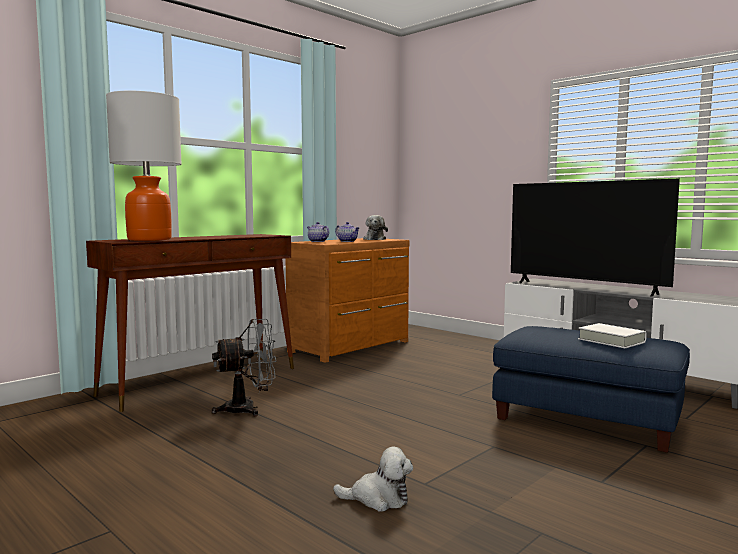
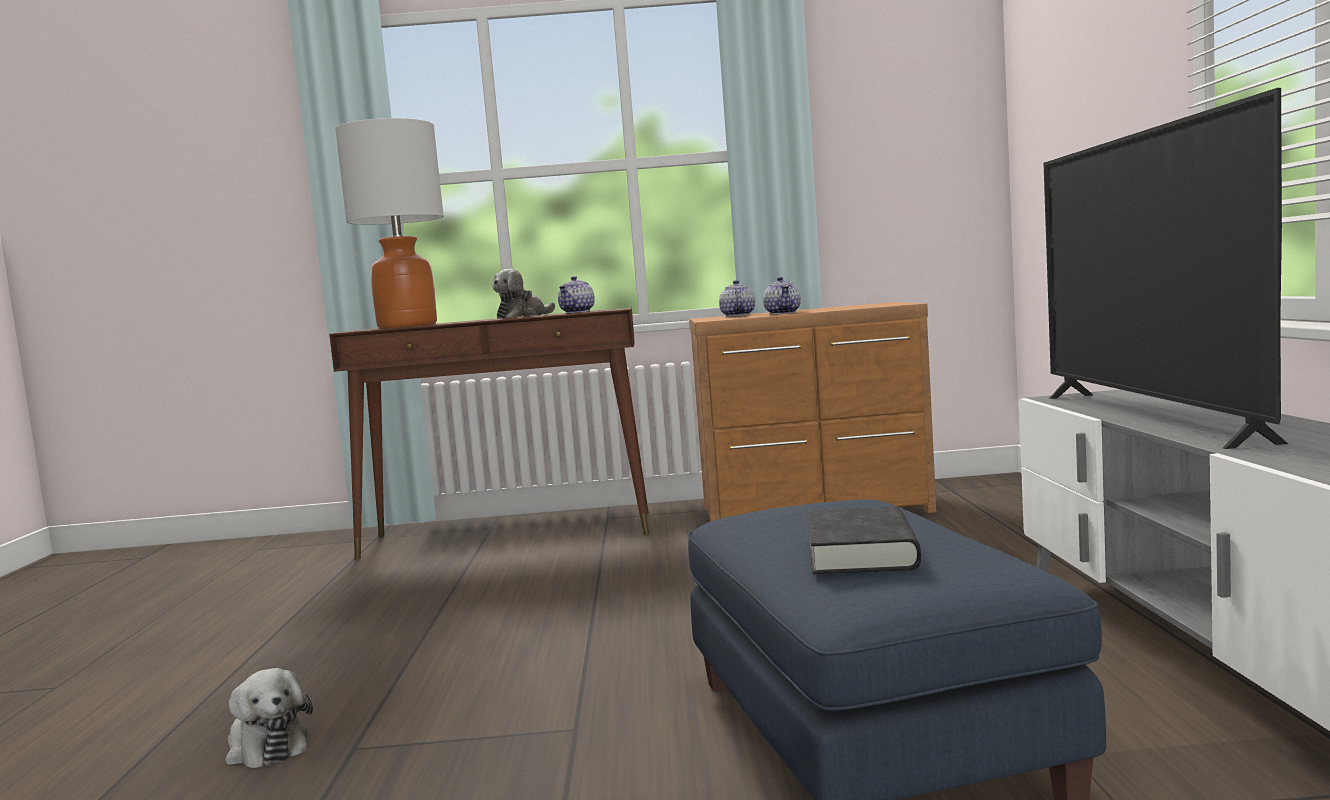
camera: 45 degrees right, 0 degrees up
grey fan [211,319,276,416] -> none
plush toy [363,215,388,240] -> plush toy moved to [493,269,555,319]
white book [578,323,647,348] -> black book [807,507,921,574]
none -> teapot [558,276,595,313]

